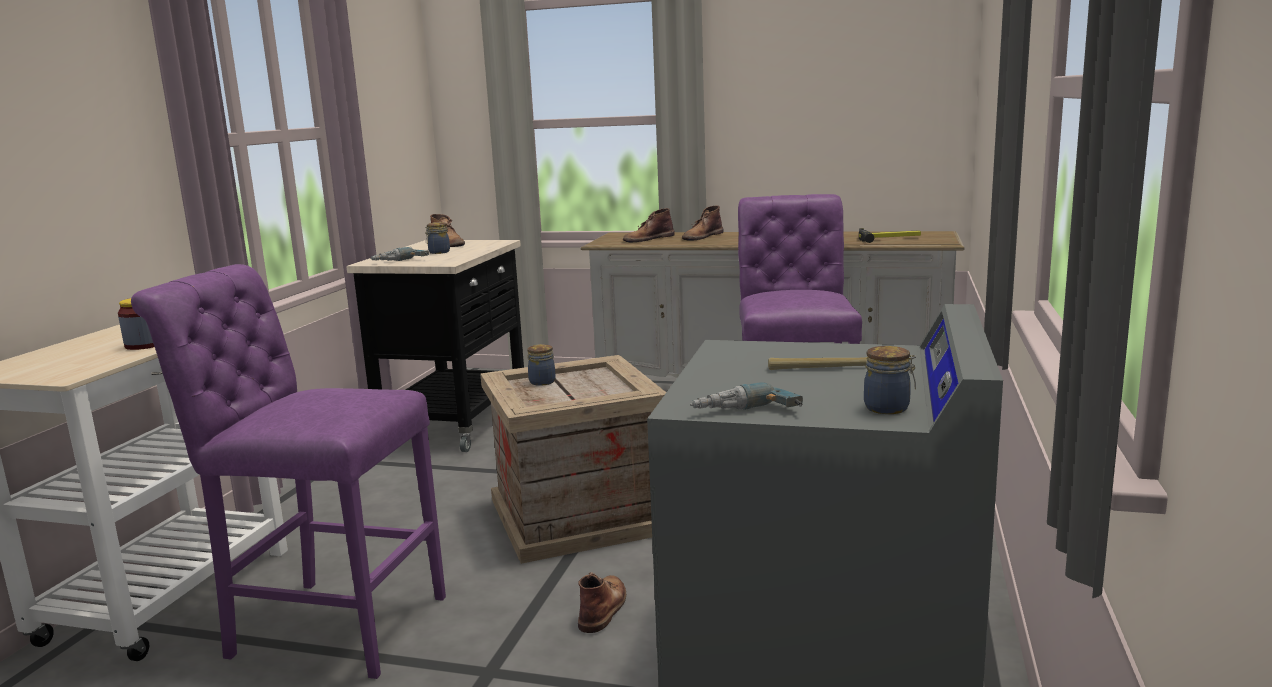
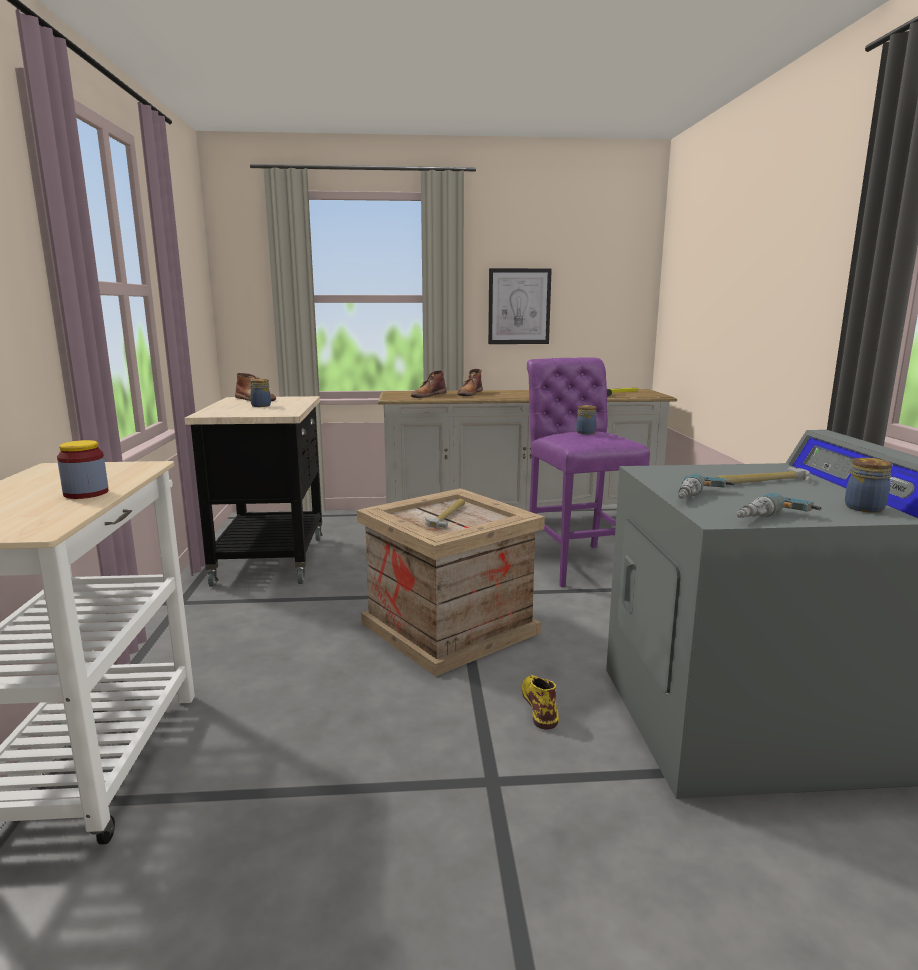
camera: 20 degrees left, 0 degrees up
purple stool [131,264,446,679] -> none
power drill [370,247,429,261] -> power drill moved to [678,474,735,499]
jar [527,344,556,386] -> jar moved to [576,405,597,434]
brown boot [578,572,626,633] -> yellow boot [522,675,559,729]
none -> hammer [425,499,465,528]
none -> picture [488,268,552,344]

